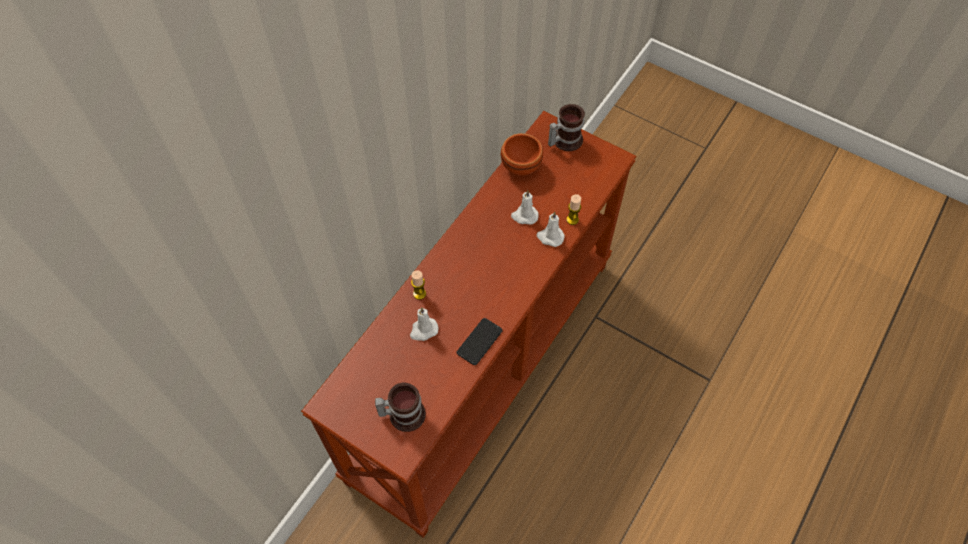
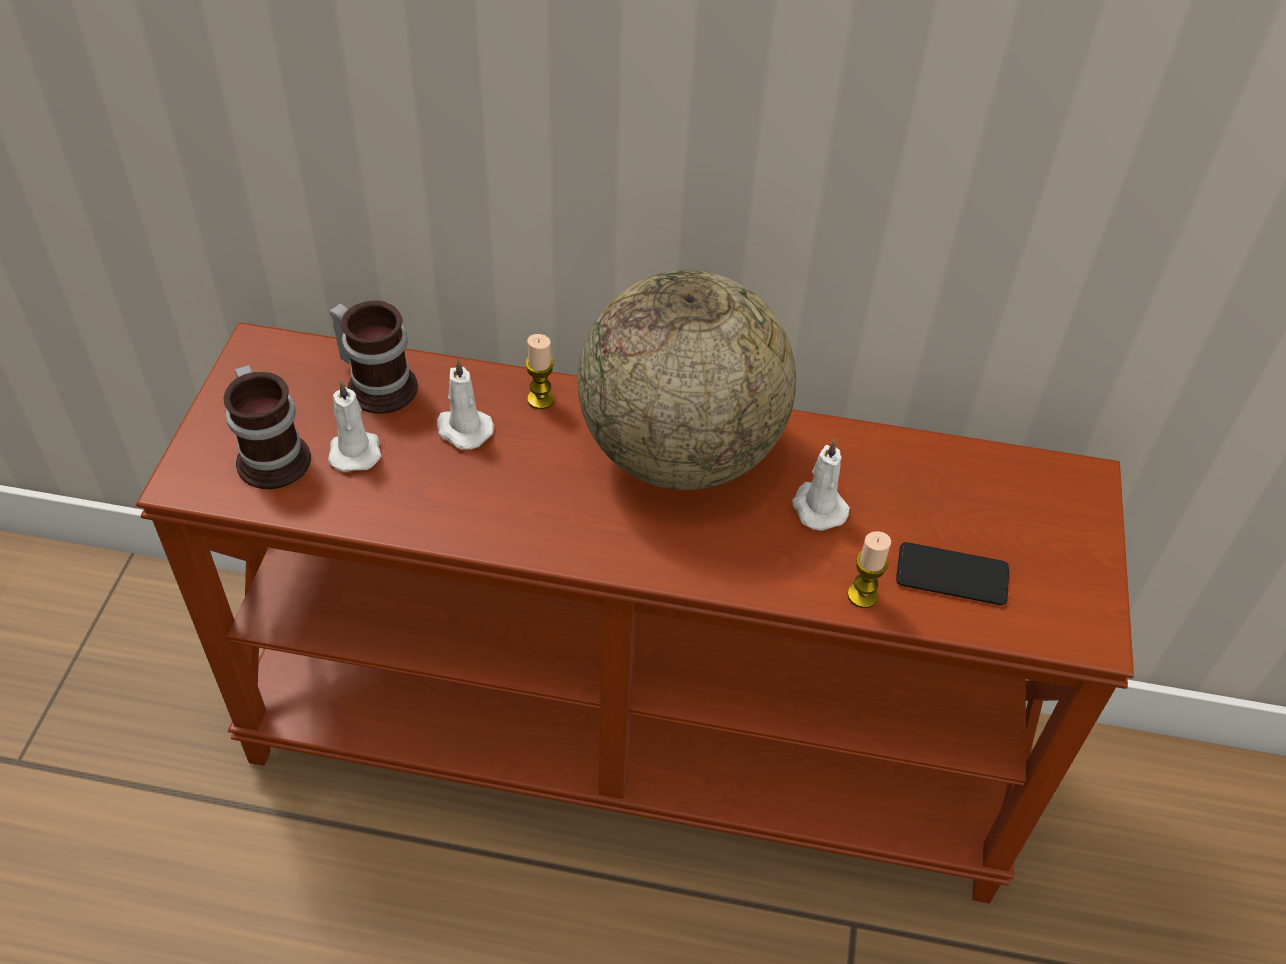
camera: 65 degrees right, 10 degrees down
phone [457,318,503,365] -> phone moved to [896,542,1009,605]
brown bowl [501,133,543,176] -> none
white candle [537,212,565,247] -> white candle moved to [328,380,381,472]
mug [548,104,585,151] -> mug moved to [330,301,418,414]
none -> globe [578,270,796,490]

